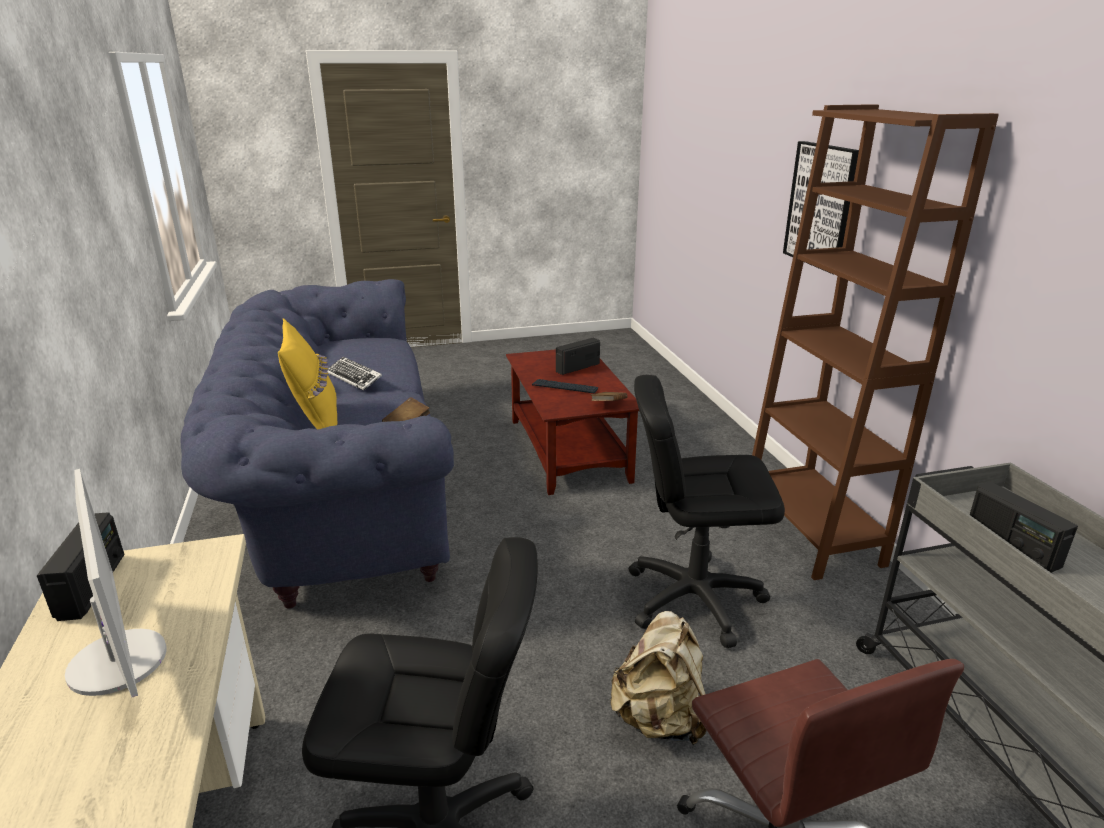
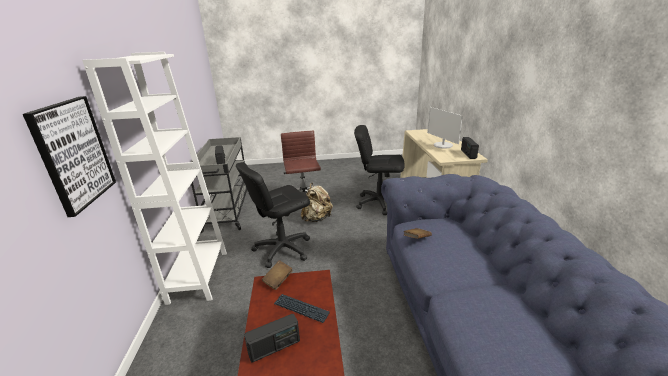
camera: 170 degrees left, 0 degrees up
yellow pillow [278,318,337,430] -> none
keyboard [328,357,382,391] -> none
black office chair [629,375,785,648] -> black office chair turned 135 degrees clockwise [236,162,310,268]
brown bookcase [752,104,999,580] -> white bookcase [82,52,227,305]

